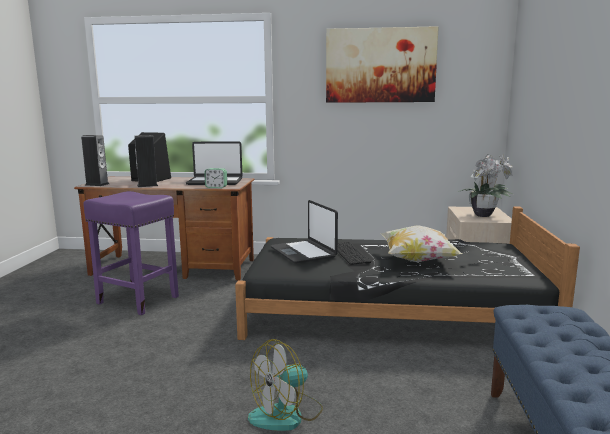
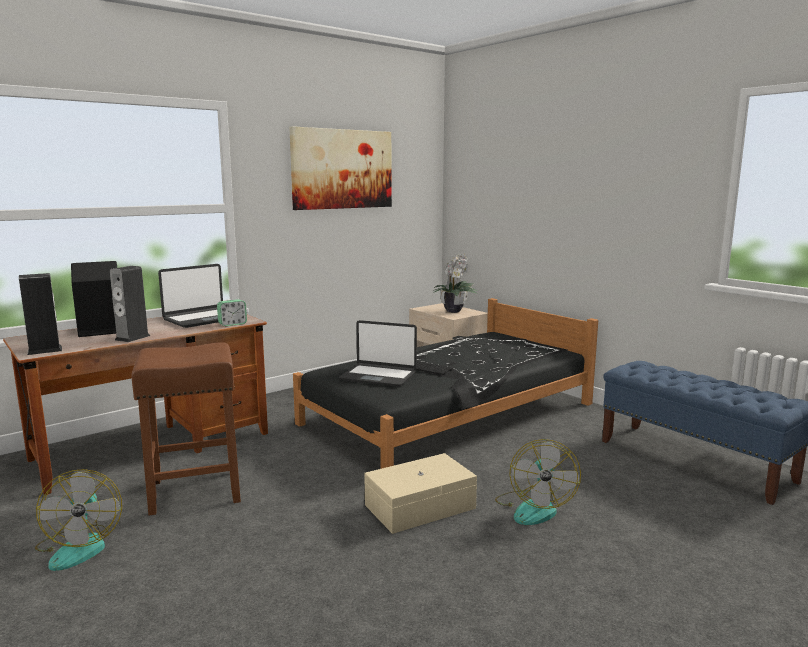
camera: 45 degrees left, 0 degrees up
purple stool [83,191,179,315] -> brown stool [131,342,241,516]
pillow [381,225,463,262] -> none
none -> fan [35,469,122,571]
none -> beige storage box [364,453,477,534]

